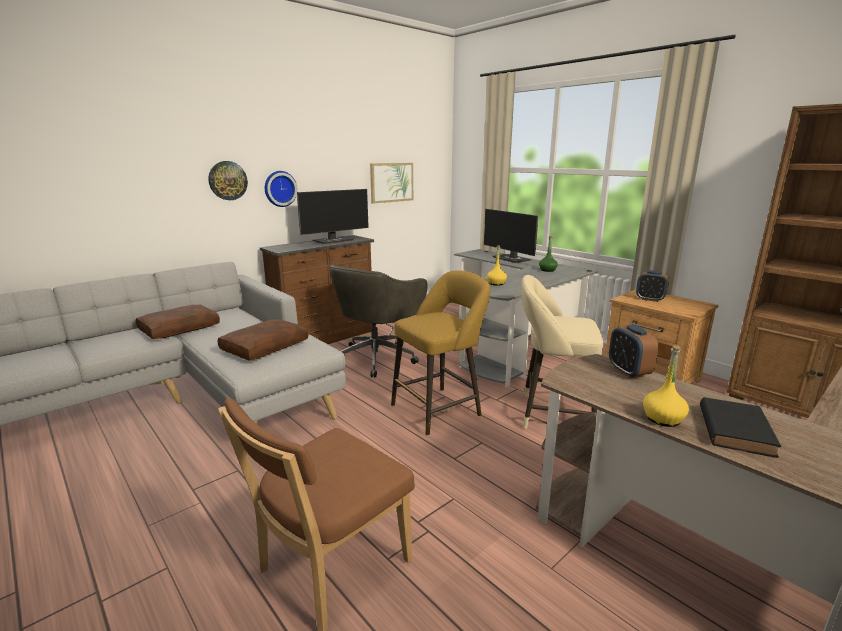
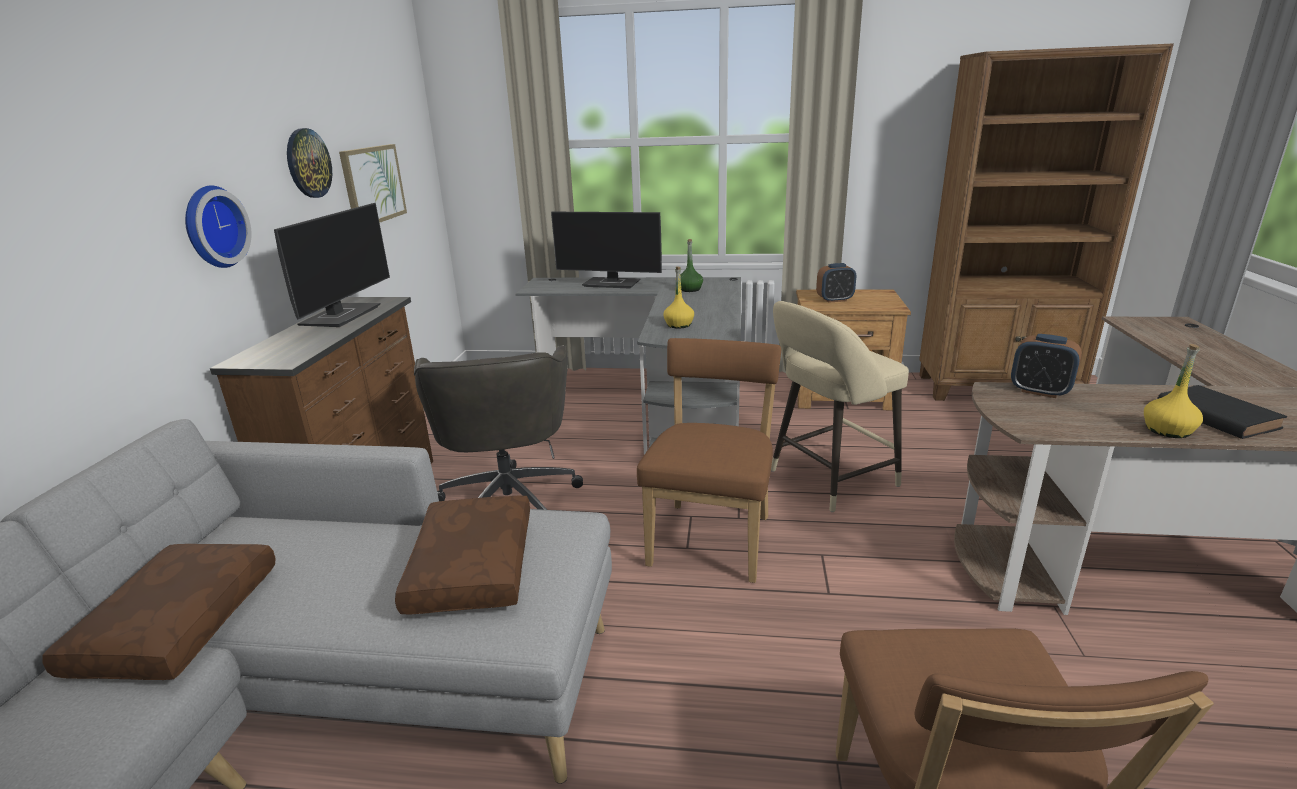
camera: 40 degrees left, 5 degrees up
wall clock [208,161,248,200] -> wall clock moved to [287,128,332,198]
yellow stool [391,271,490,436] -> brown chair [637,338,781,583]

